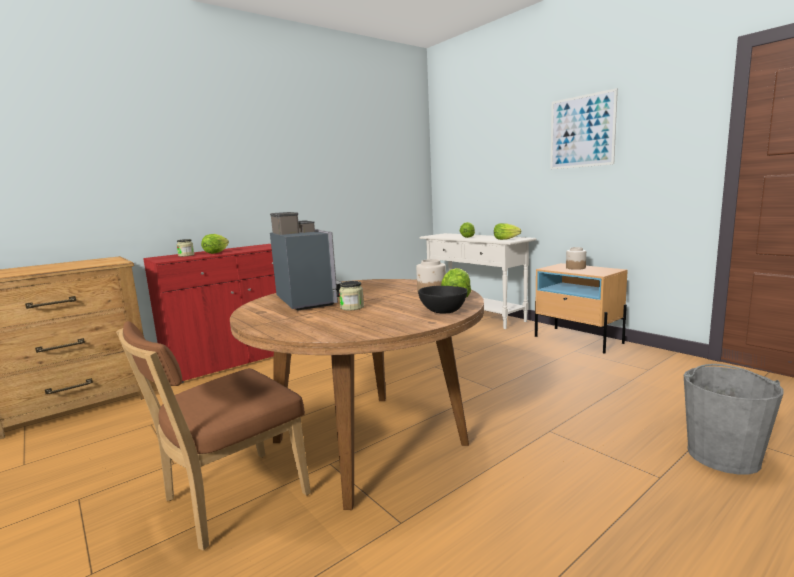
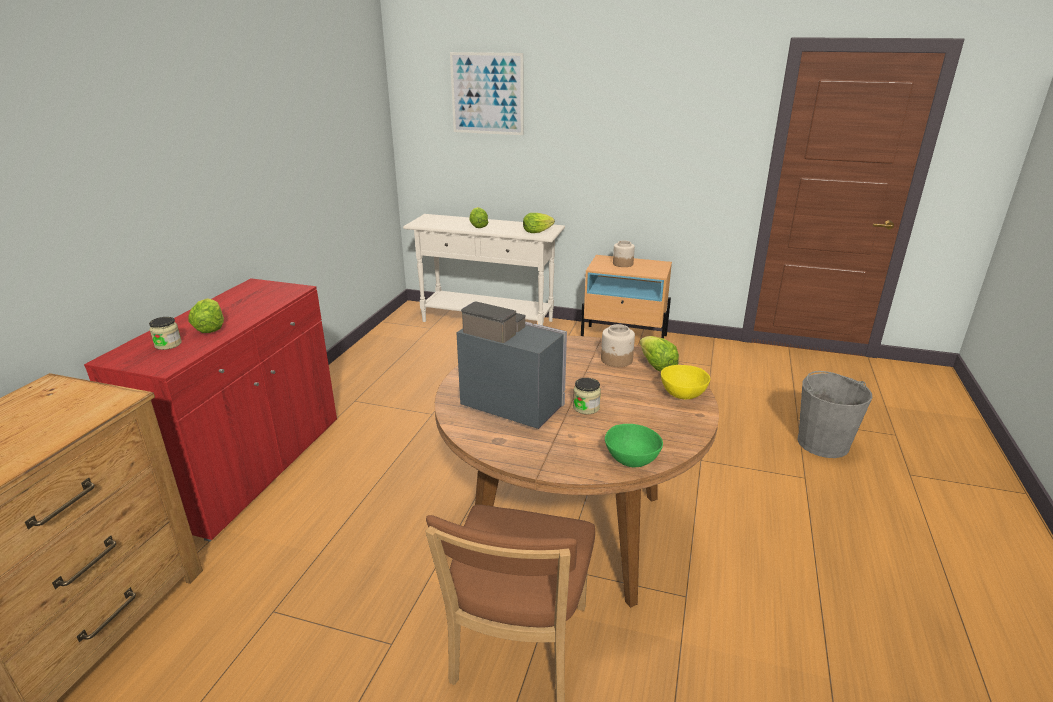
camera: 35 degrees left, 15 degrees up
black bowl [418,286,467,314] -> yellow bowl [661,365,710,399]
picture [551,88,618,169] -> picture moved to [450,52,524,135]
none -> green bowl [605,424,663,467]

